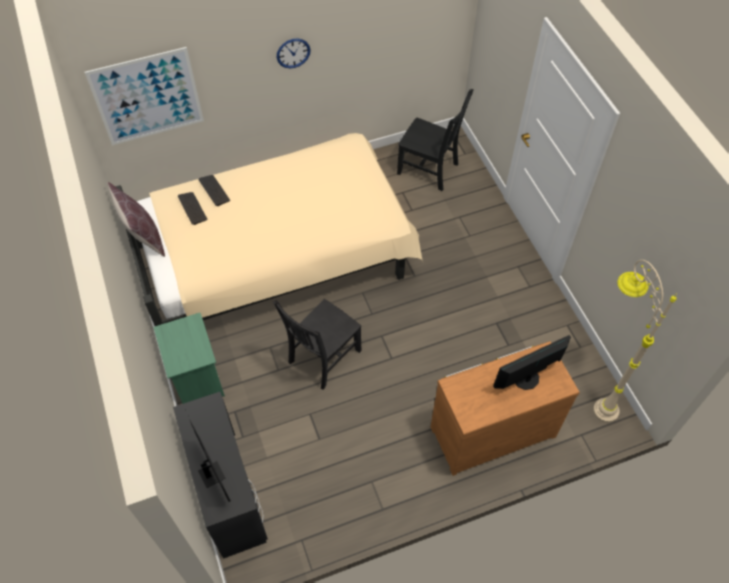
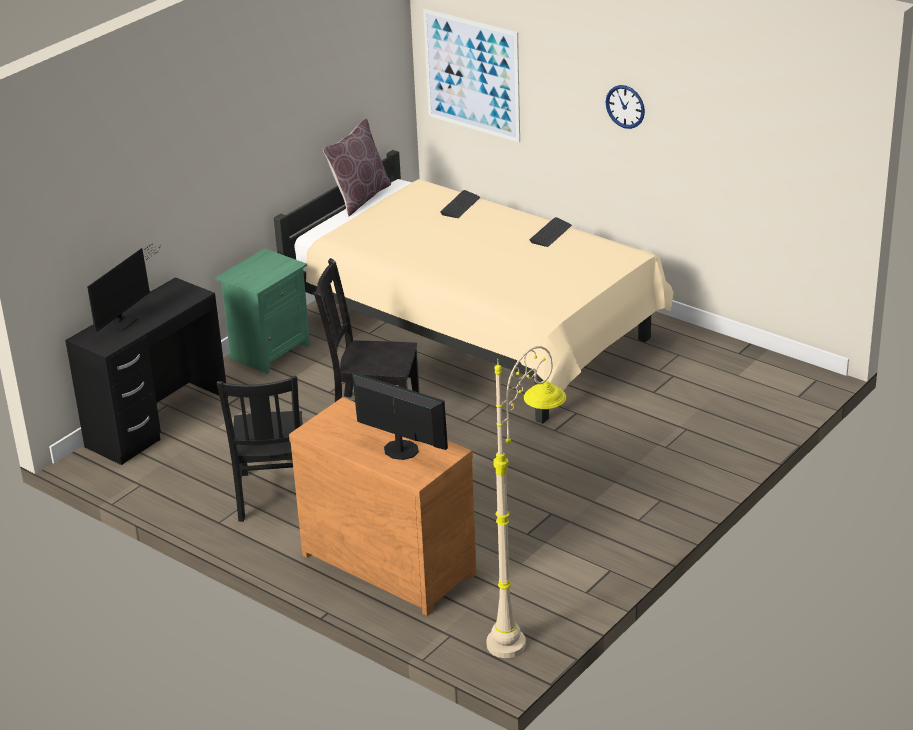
camera: 60 degrees right, 25 degrees down
keyboard [178,192,207,225] -> keyboard moved to [529,217,572,247]
black chair [397,89,474,191] -> black chair moved to [217,376,303,522]

